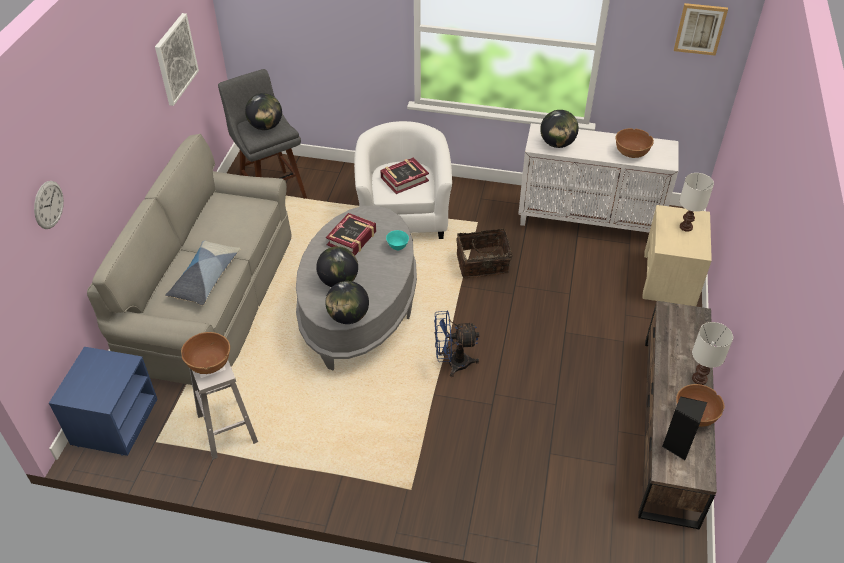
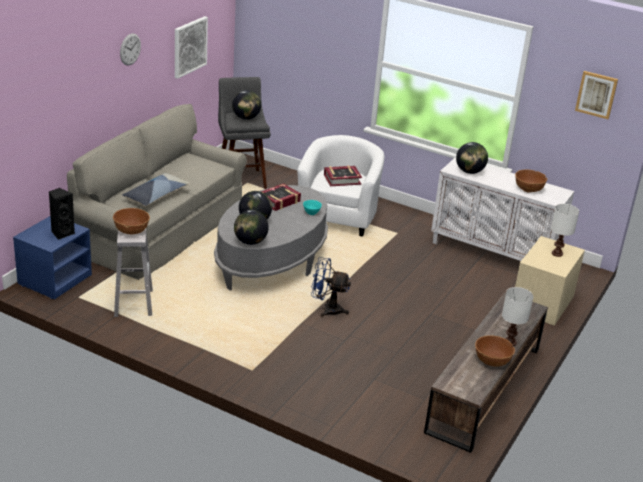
camera: 15 degrees right, 15 degrees down
wall clock [34,181,64,229] -> wall clock moved to [120,33,141,66]
basket [457,228,513,278] -> none
black speaker [662,396,708,460] -> black speaker moved to [49,188,75,240]

